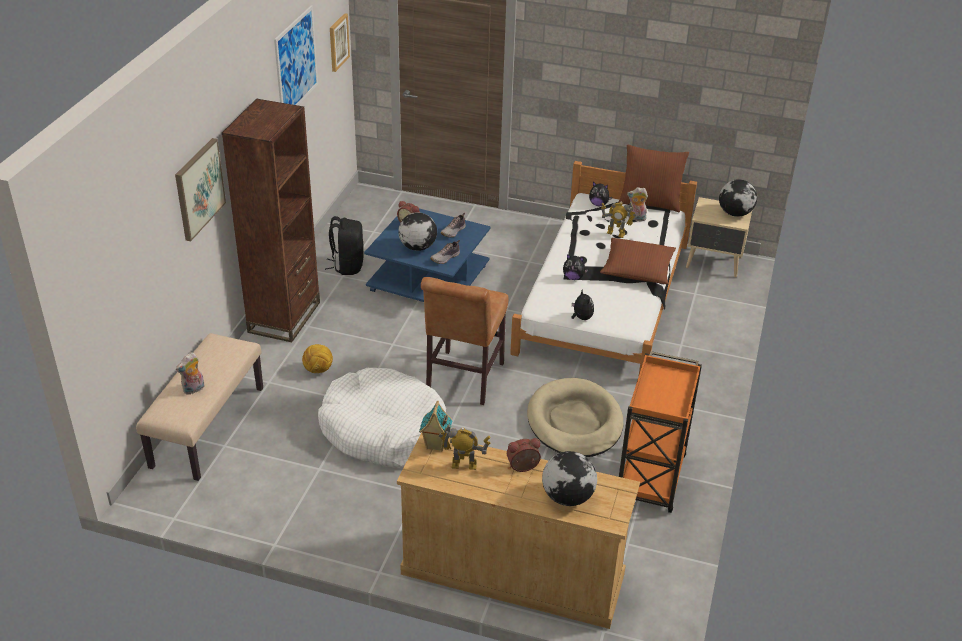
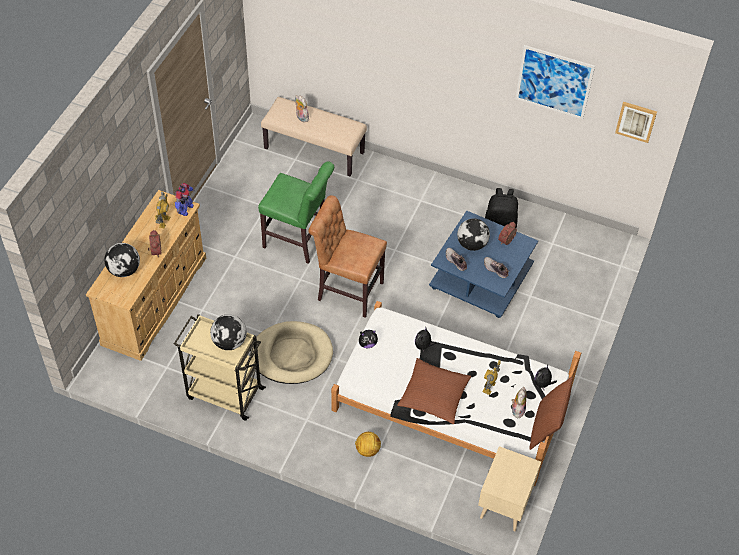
camera: 95 degrees right, 15 degrees up
picture [175,138,226,241] -> none
brown bookcase [222,99,320,342] -> none
football [302,344,333,373] -> football moved to [355,432,381,457]
white dog bed [318,368,446,468] -> green chair [258,161,334,264]
toy house [419,400,452,452] -> toy robot [175,183,195,216]
orange cart [619,351,702,513] -> beige cart [174,314,266,421]
globe [719,179,757,217] -> globe moved to [210,314,247,350]

